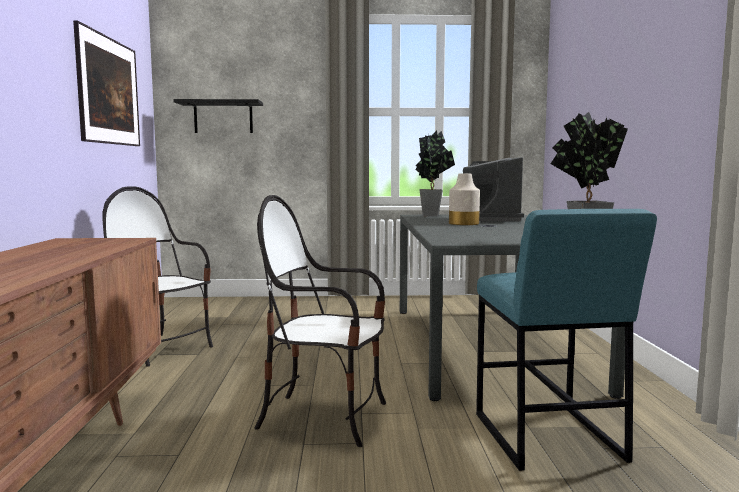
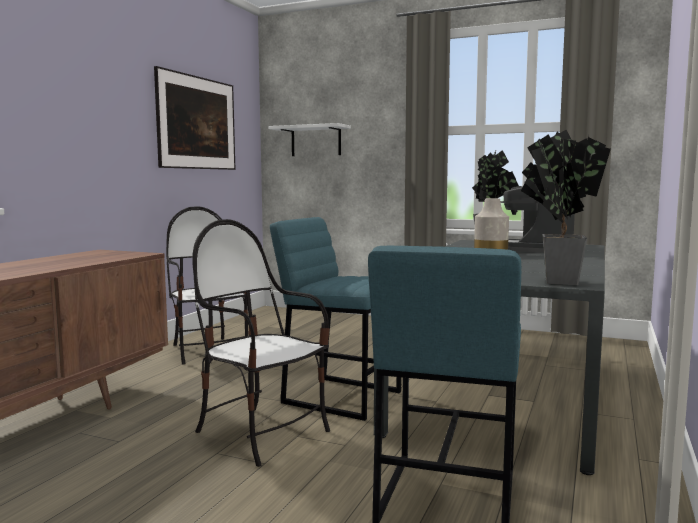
camera: 25 degrees right, 0 degrees up
black shelf [173,99,263,133] -> white shelf [268,123,351,156]
none -> blue stool [270,217,401,421]

